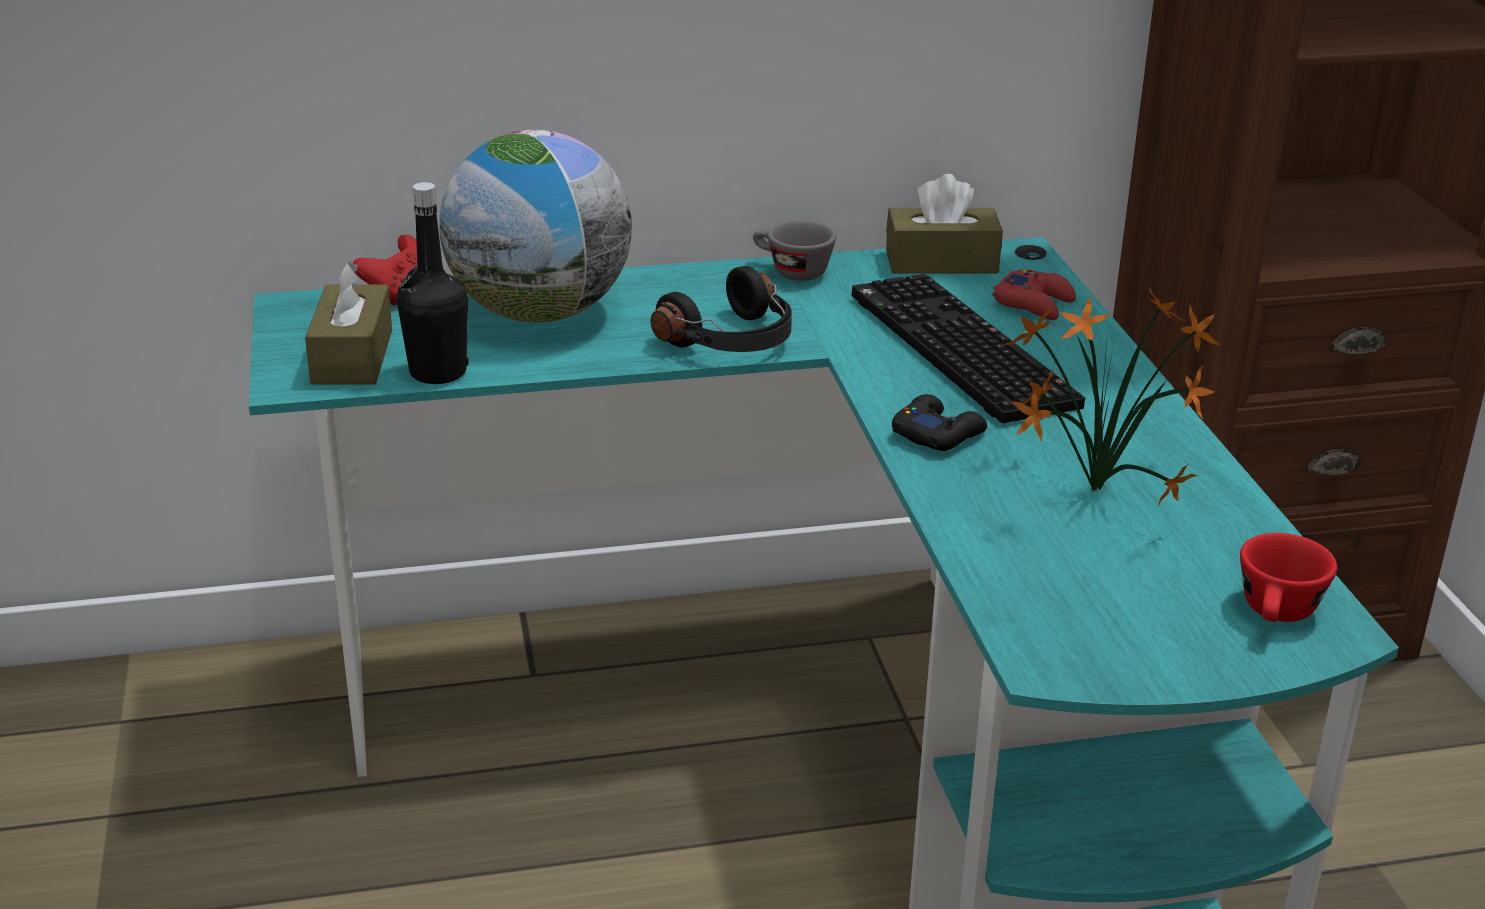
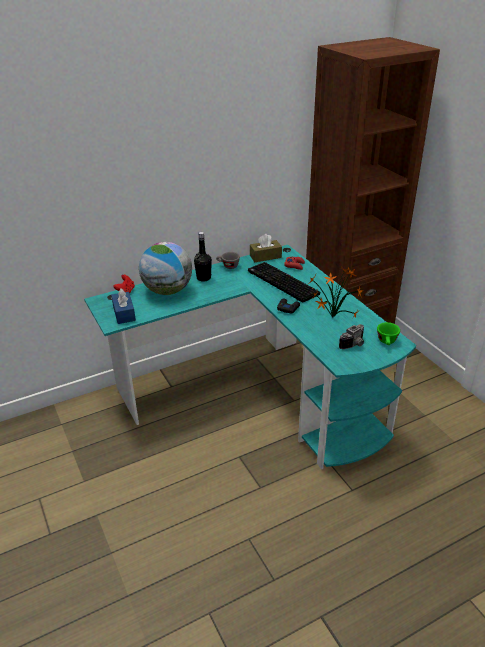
camera: 15 degrees left, 5 degrees up
brown tissue box [305,261,392,385] -> blue tissue box [111,288,136,324]
black bottle [397,182,468,384] -> black bottle moved to [194,232,212,282]
black headphones [651,266,792,352] -> none
red cup [1240,533,1337,622] -> green cup [377,322,400,345]
none -> camera [339,324,364,349]

